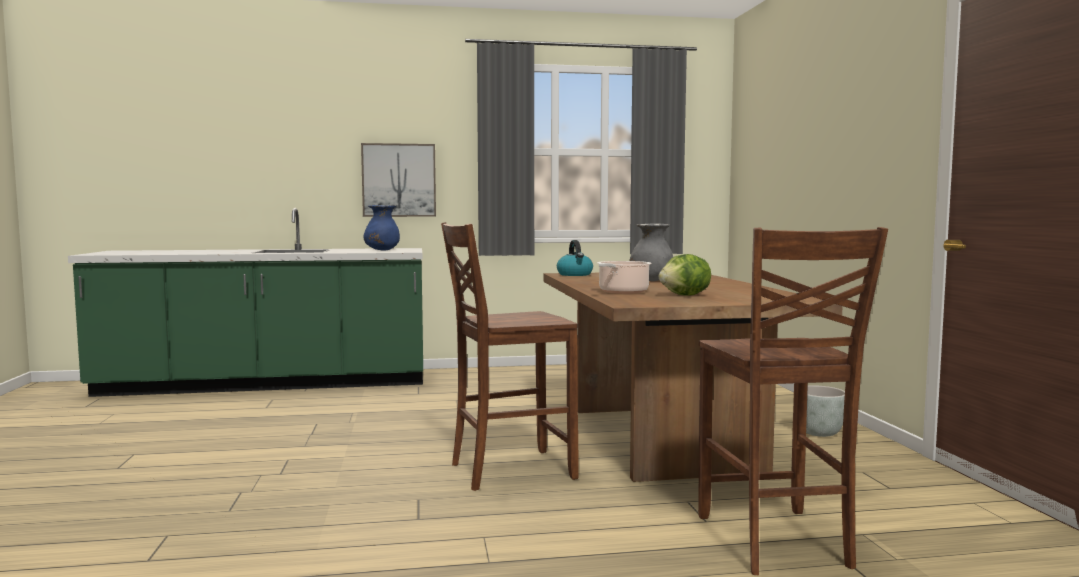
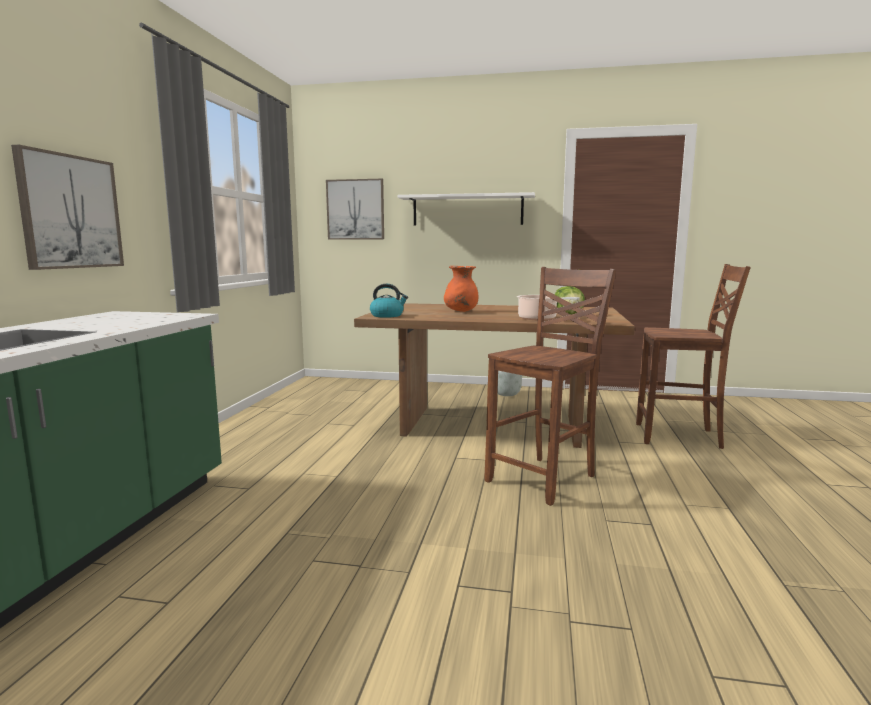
camera: 70 degrees left, 5 degrees up
blue vase [363,205,400,251] -> none
brown chair [441,222,579,491] -> brown chair turned 135 degrees counterclockwise [485,267,616,506]
grey vase [629,223,673,281] -> orange vase [444,266,478,312]
none -> picture [326,179,384,240]
none -> white shelf [398,192,535,226]

